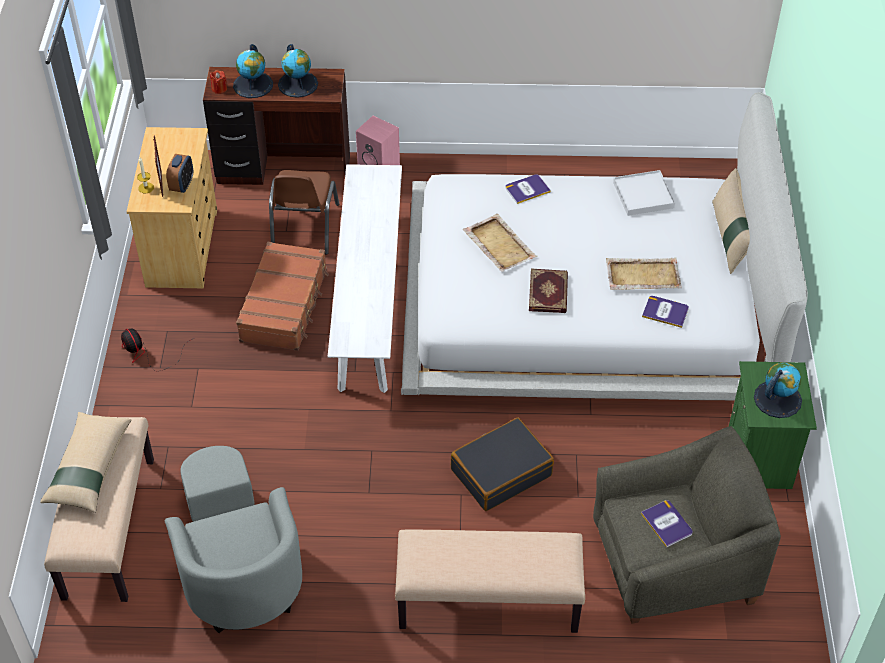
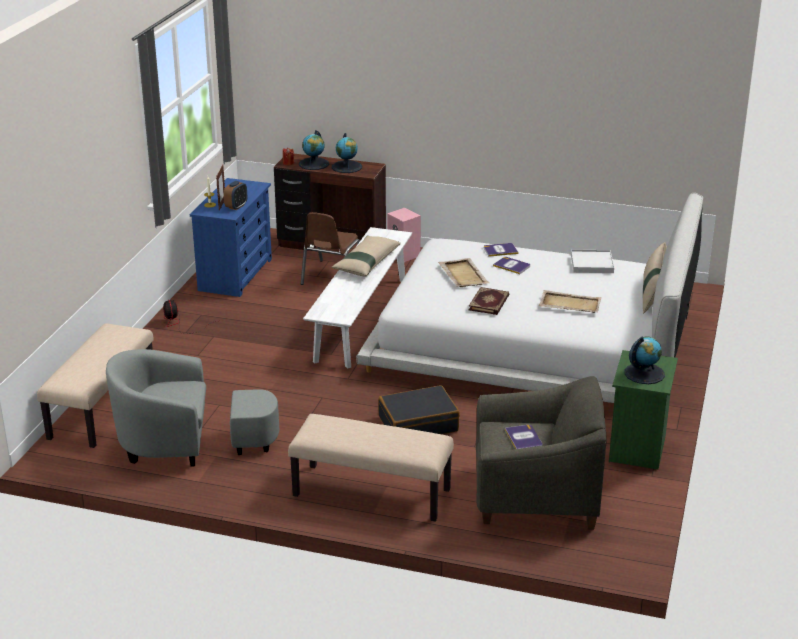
camera: 15 degrees right, 20 degrees down
beige pillow [40,412,131,513] -> beige pillow moved to [331,236,401,277]
beige dresser [127,127,217,288] -> blue dresser [190,178,272,297]
grey armchair [164,446,302,633] -> grey armchair turned 90 degrees clockwise [106,349,279,466]
brown suitcase [236,242,329,351] -> none
book [642,296,689,328] -> book moved to [493,257,530,274]

